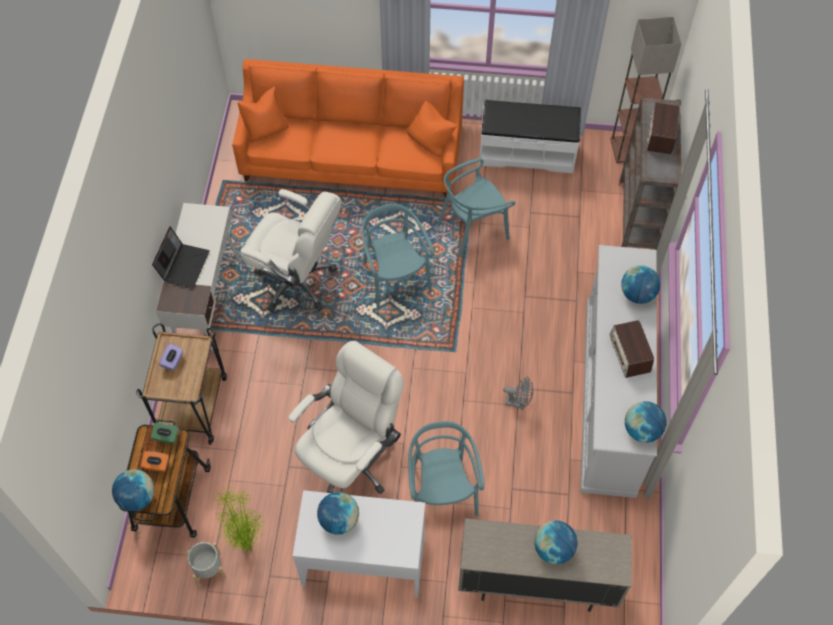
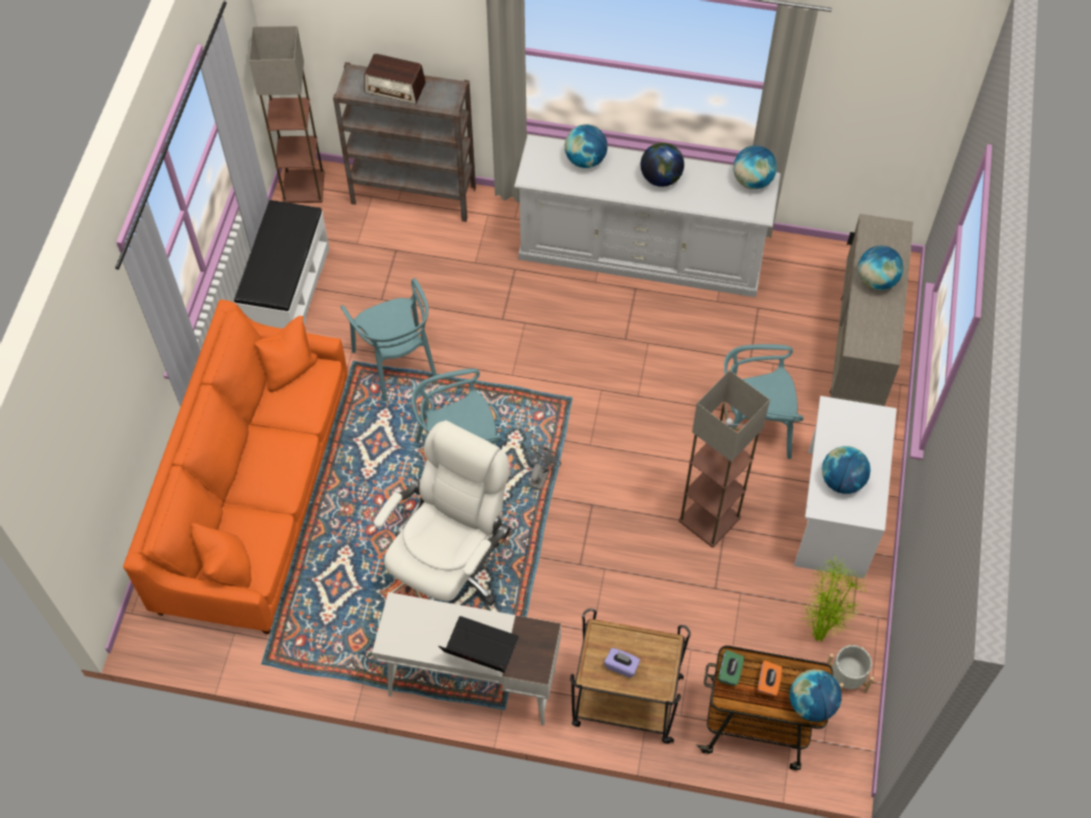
camera: 85 degrees left, 0 degrees up
white office chair [289,341,403,494] -> floor lamp [679,370,770,547]
grey fan [503,376,533,409] -> grey fan moved to [523,445,561,490]
radio [610,320,654,378] -> globe [641,142,684,187]

